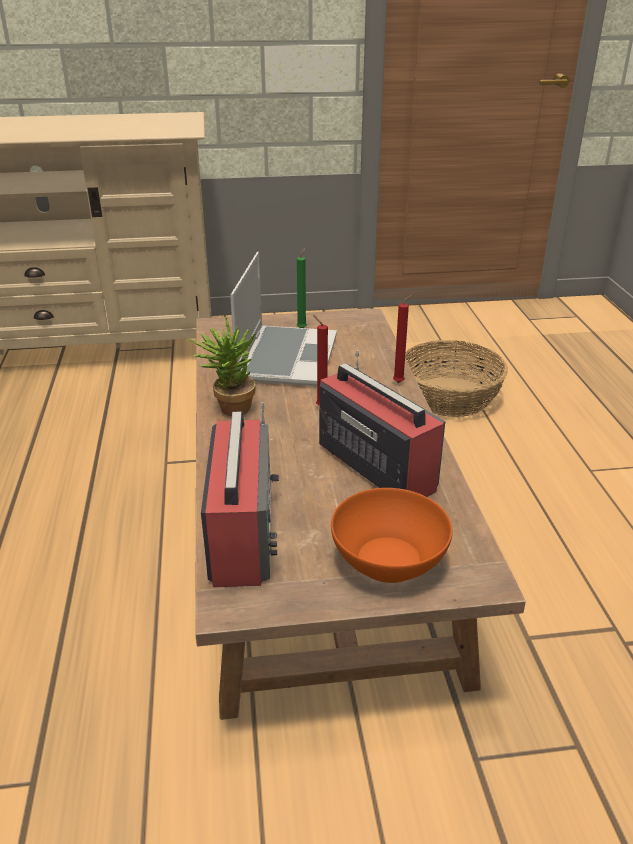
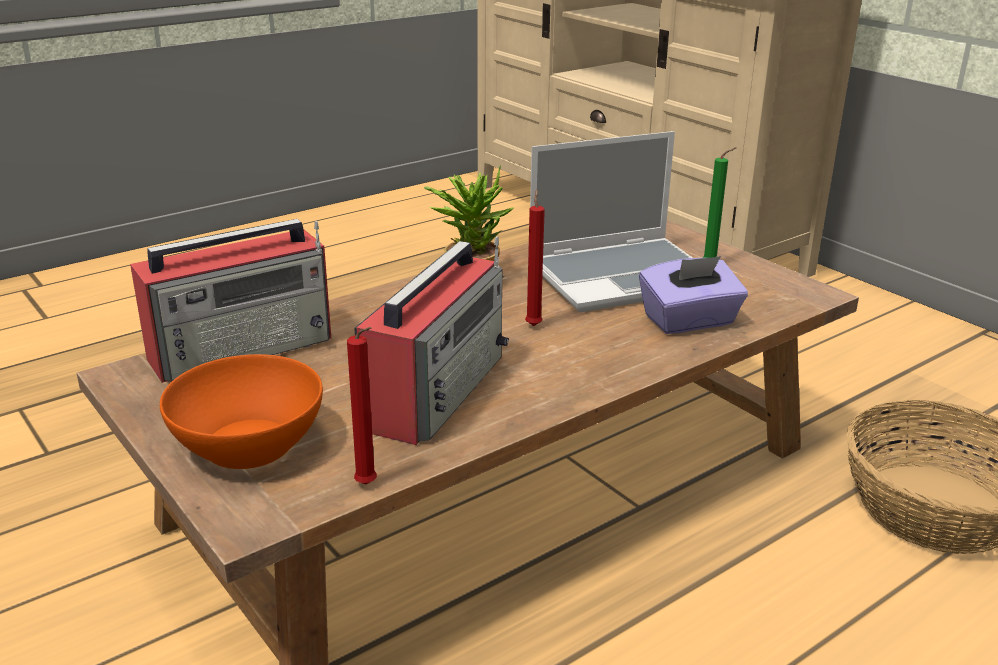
camera: 60 degrees right, 5 degrees down
red candle [393,294,413,383] -> red candle moved to [347,327,377,484]
none -> purple tissue box [639,256,748,334]

